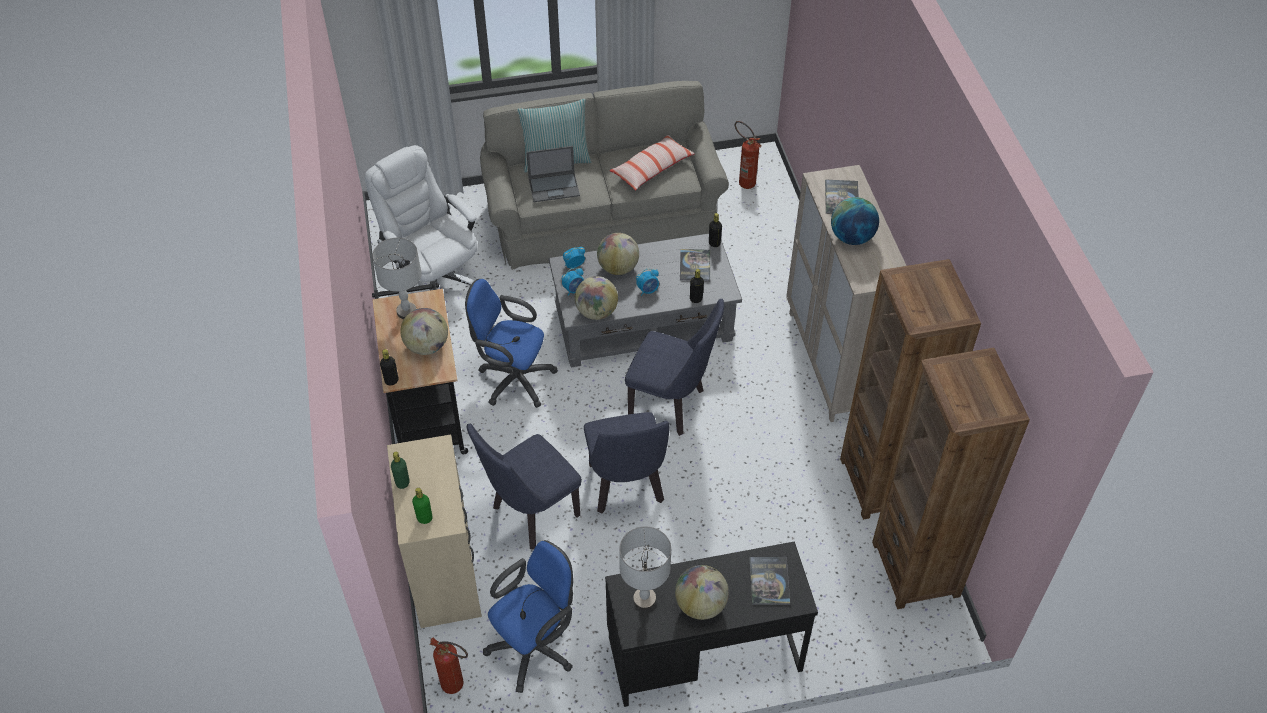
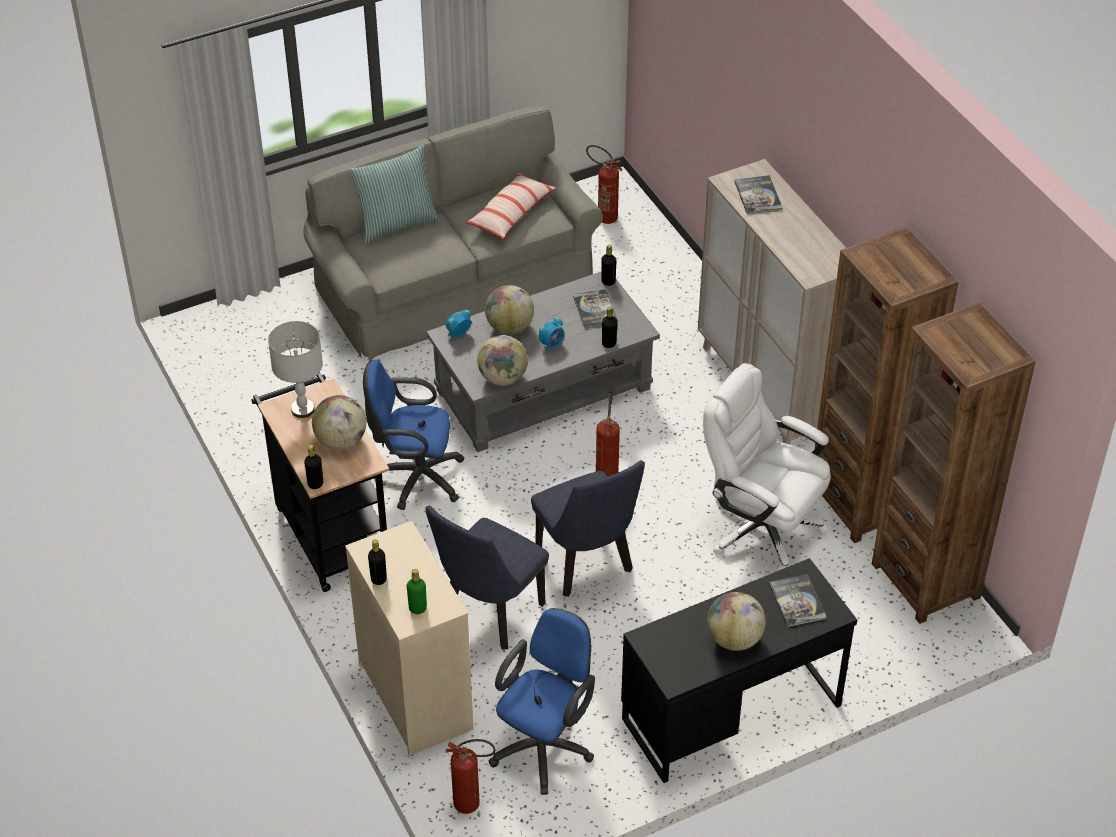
camera: 15 degrees left, 5 degrees down
white office chair [365,145,477,291] -> white office chair moved to [703,363,831,571]
green bottle [391,452,410,489] -> black bottle [368,539,387,585]
laptop [526,146,580,202] -> none
alarm clock [562,268,584,296] -> none
grey table lamp [619,527,671,610] -> none
blue chair [625,299,724,436] -> fire extinguisher [596,390,620,476]
globe [831,197,879,245] -> none

